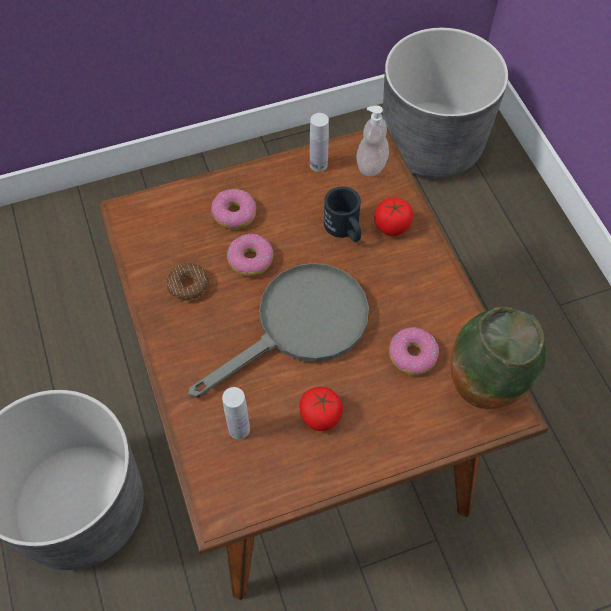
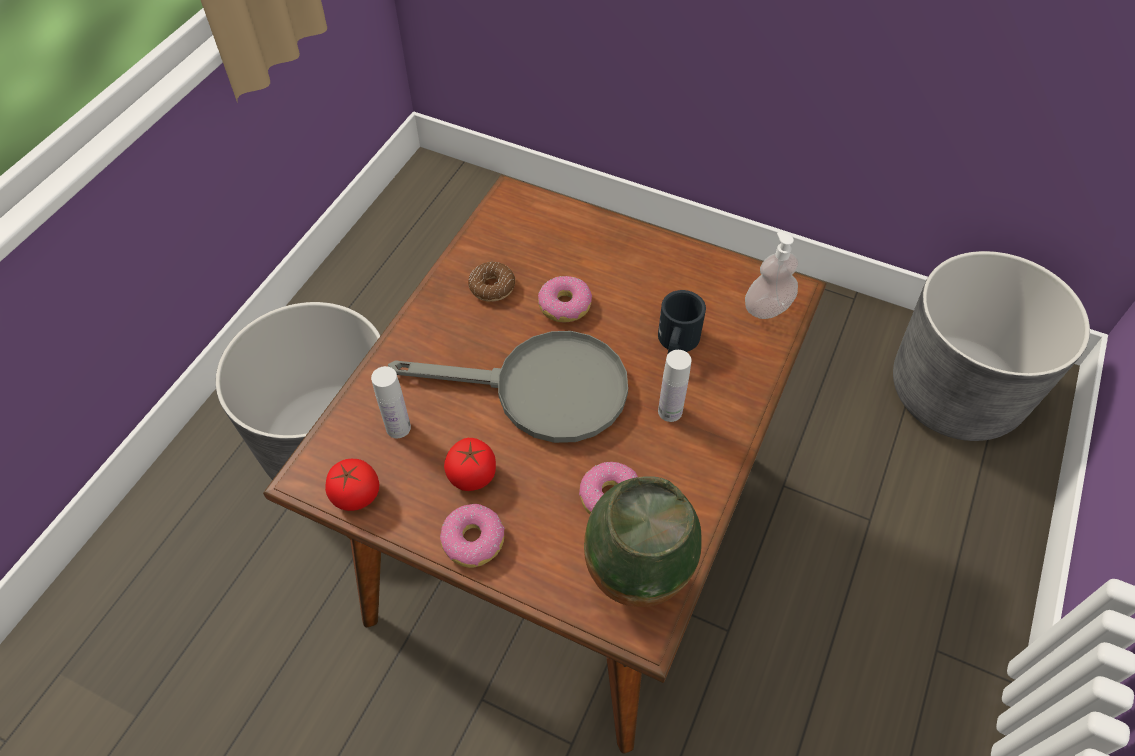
camera: 45 degrees right, 5 degrees down
donut [211,189,256,229] -> donut moved to [440,504,505,568]
white bottle [310,113,329,172] -> white bottle moved to [658,350,692,422]
tomato [374,198,413,236] -> tomato moved to [325,459,379,511]

